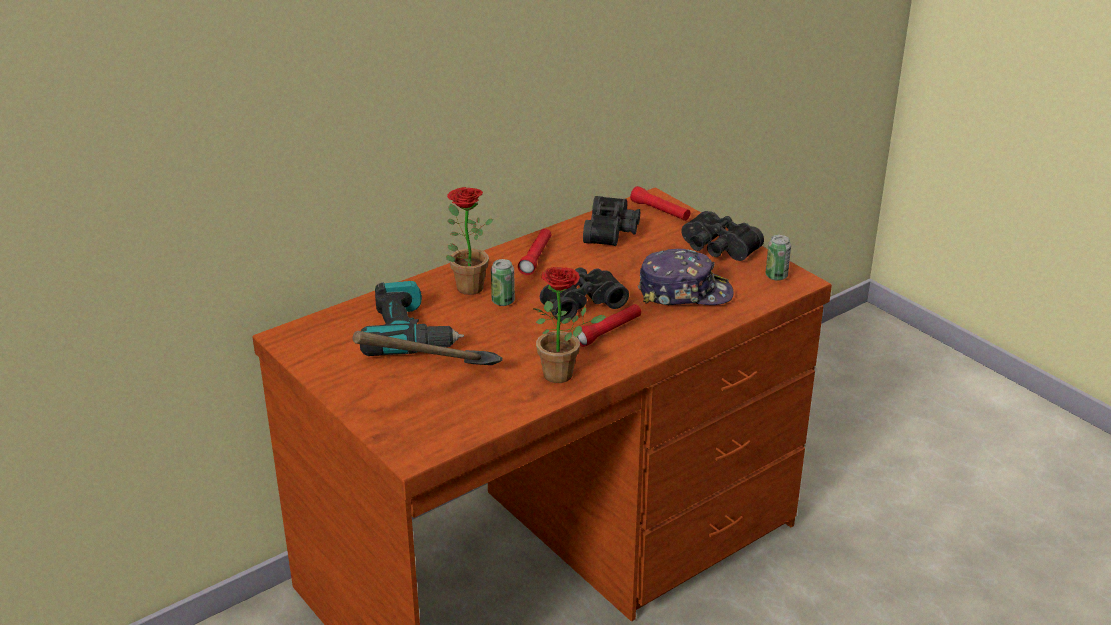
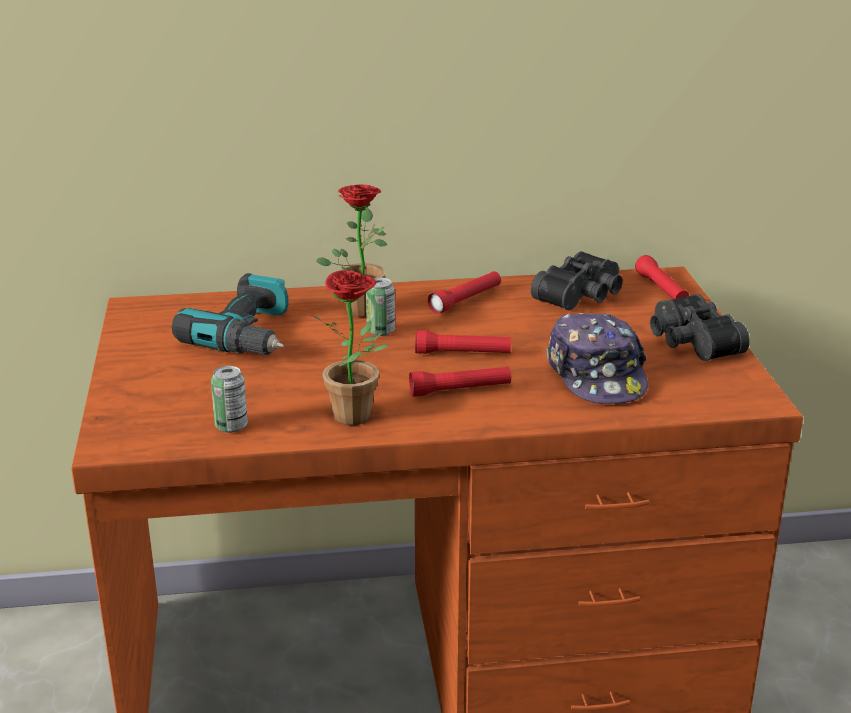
camera: 30 degrees right, 5 degrees down
hammer [353,331,502,365] -> none
black binoculars [540,268,629,322] -> red flashlight [415,330,511,354]
cap [638,249,734,305] -> cap turned 45 degrees clockwise [547,313,648,404]
can [766,235,791,281] -> can moved to [211,366,248,433]

